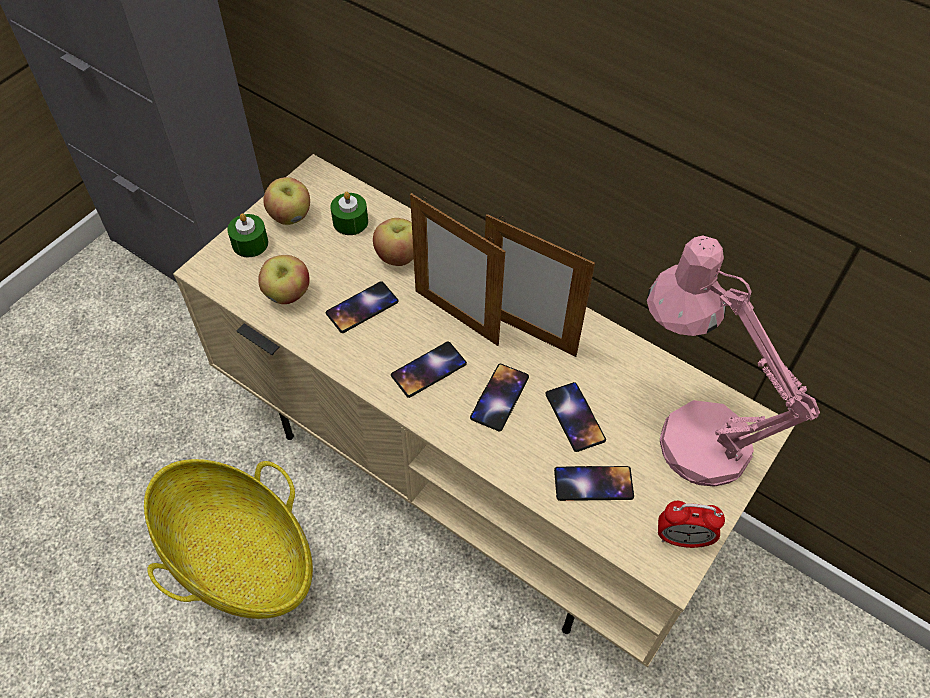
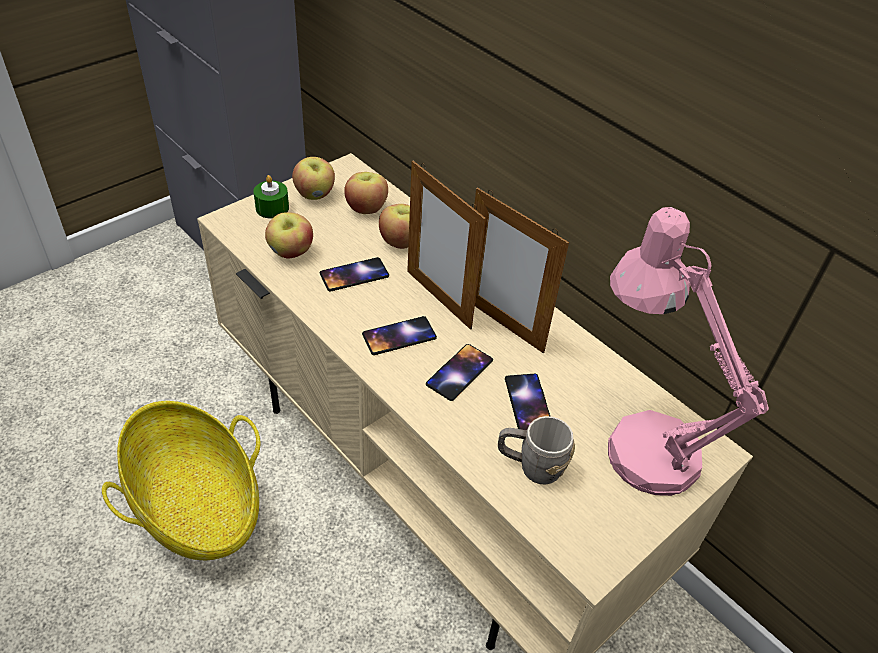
camera: 10 degrees right, 10 degrees down
green candle [330,192,368,235] -> apple [344,172,388,214]
phone [554,466,634,501] -> grey mug [498,416,575,485]
alarm clock [658,501,725,548] -> none

